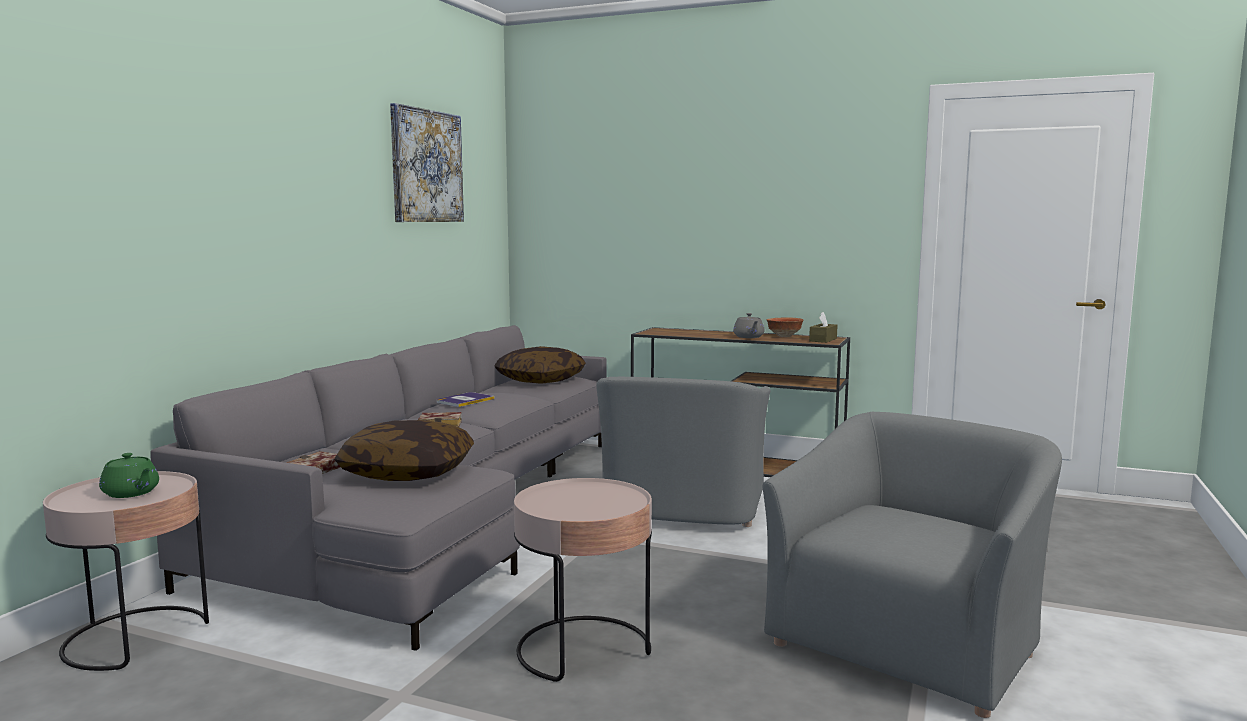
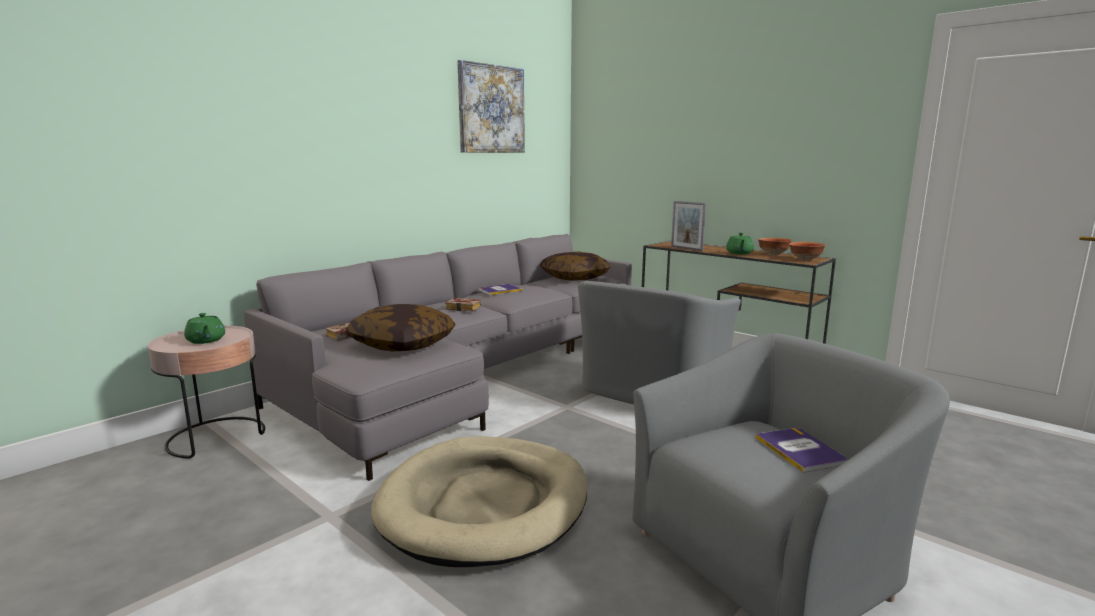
camera: 20 degrees right, 5 degrees up
pink side table [514,478,652,682] -> beige dog bed [371,436,587,567]
grey teapot [733,313,765,338] -> green teapot [726,233,754,255]
brown tissue box [809,312,838,343] -> bowl [789,242,826,261]
none -> picture frame [671,201,706,251]
none -> book [755,428,847,473]

